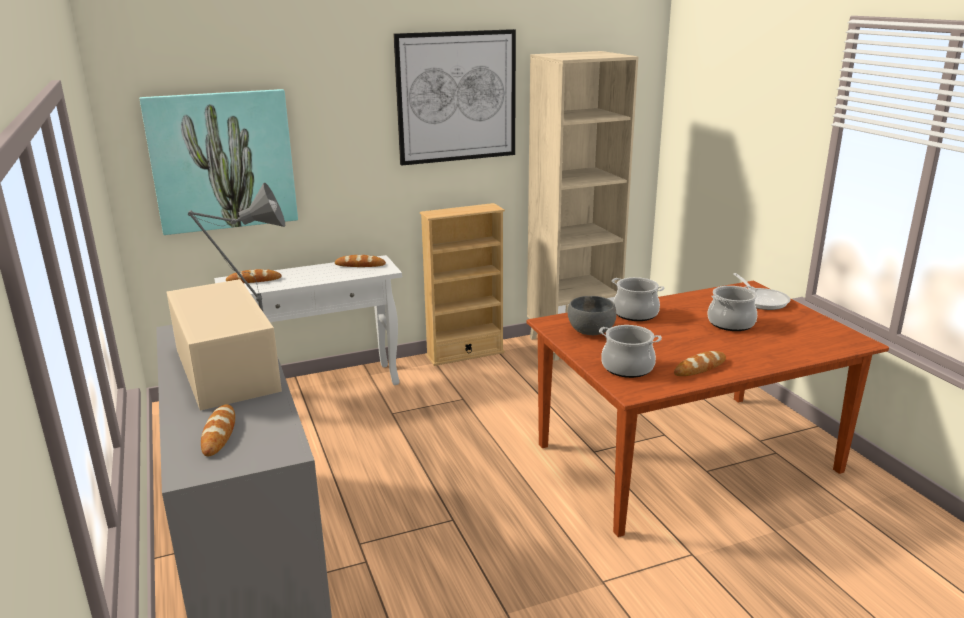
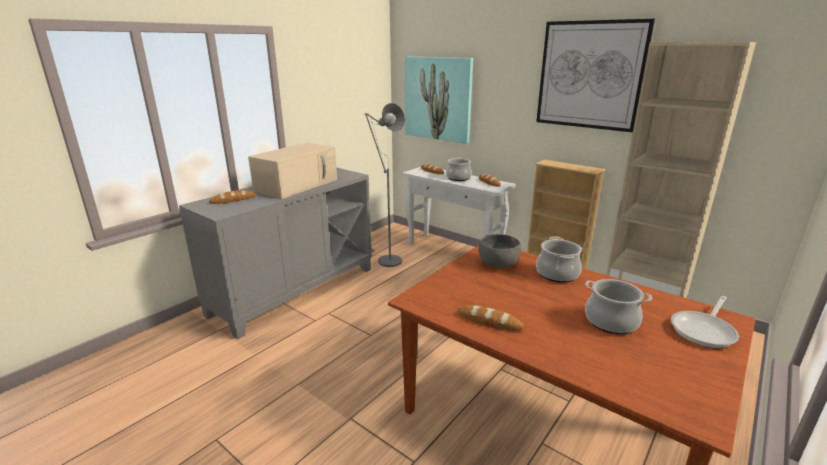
camera: 60 degrees right, 0 degrees up
cooking pot [599,325,662,378] -> cooking pot moved to [446,157,472,181]

